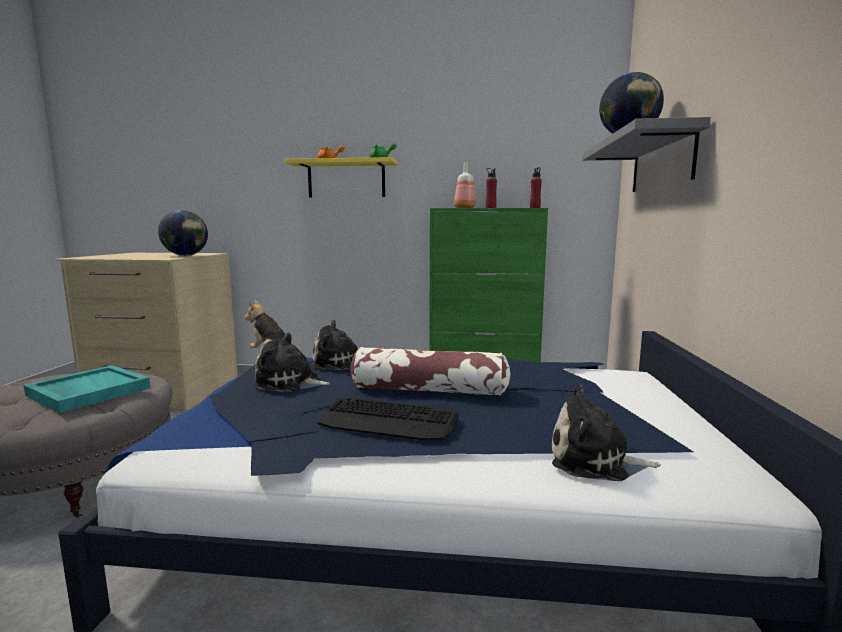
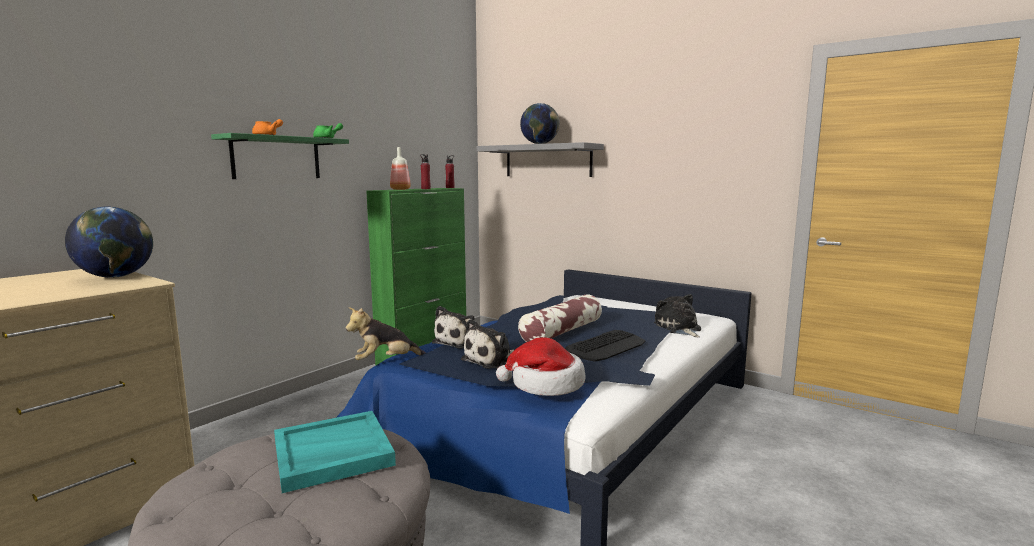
camera: 60 degrees left, 0 degrees up
yellow shelf [284,157,397,198] -> green shelf [211,133,349,179]
plush toy [552,385,661,481] -> plush toy turned 120 degrees clockwise [654,294,701,337]
none -> hat [496,338,585,396]

